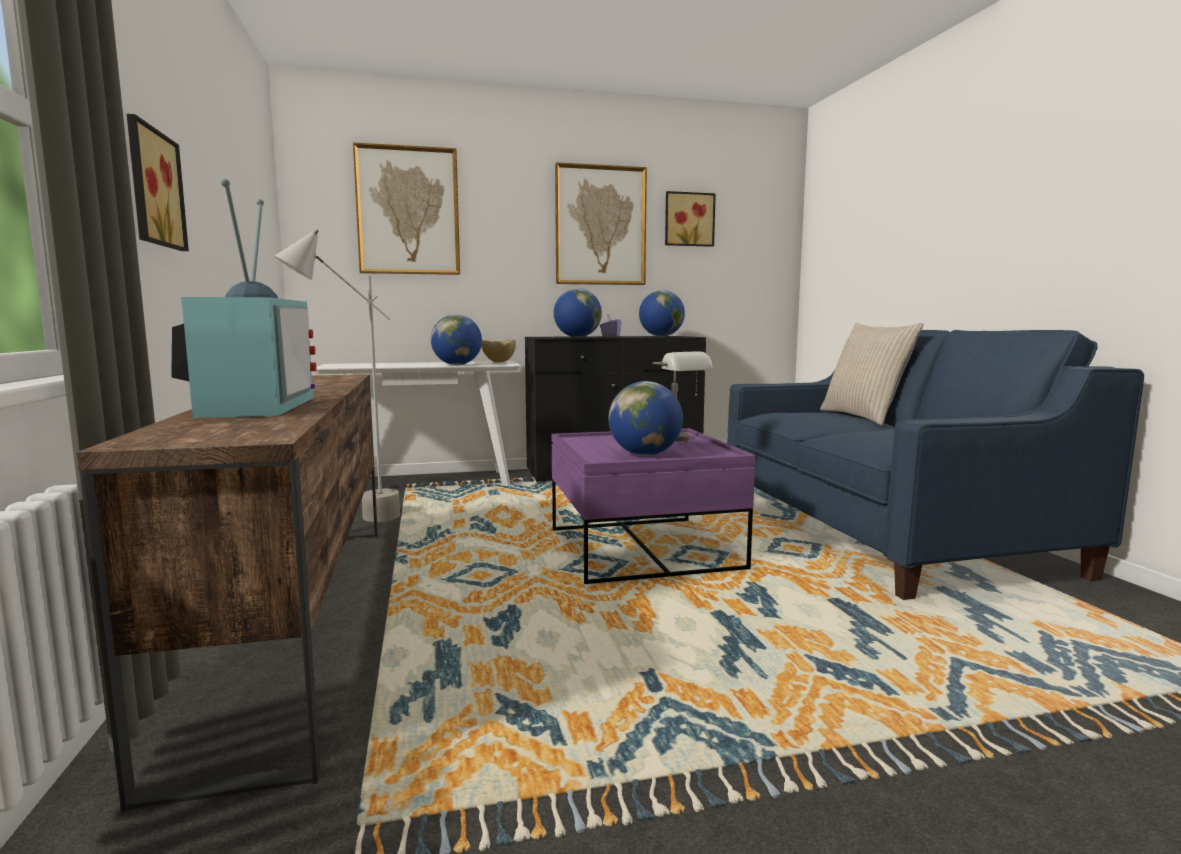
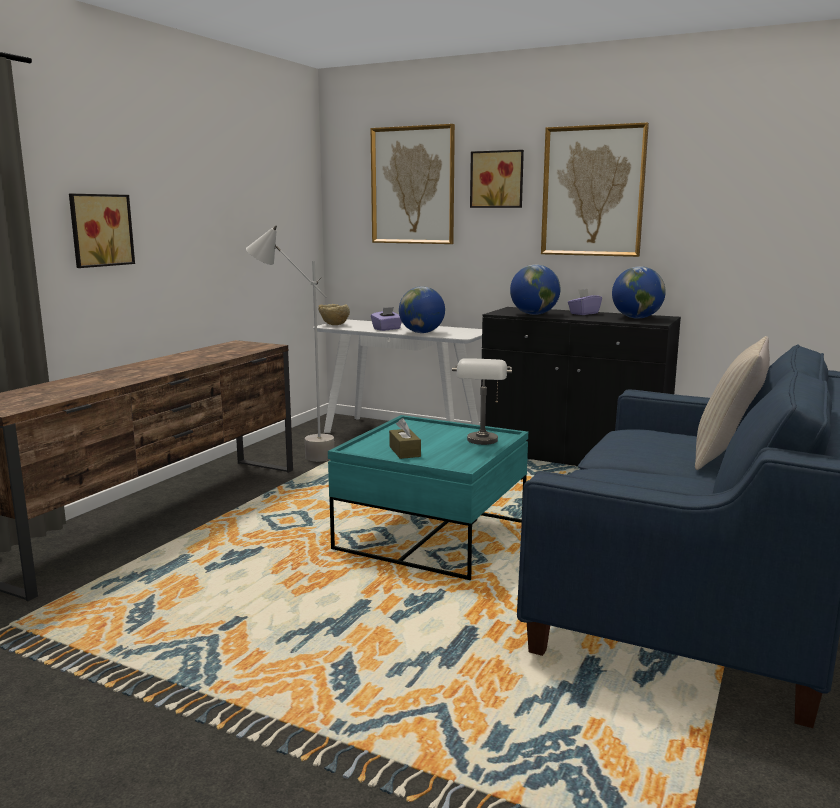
camera: 40 degrees right, 5 degrees up
television [171,178,317,418] -> none
beige bowl [481,339,516,362] -> beige bowl moved to [318,304,350,325]
purple coffee table [551,428,755,584] -> turquoise coffee table [328,415,528,580]
globe [608,381,683,456] -> brown tissue box [389,418,421,459]
picture [665,191,716,247] -> picture moved to [470,150,524,208]
none -> purple tissue box [371,307,402,331]

